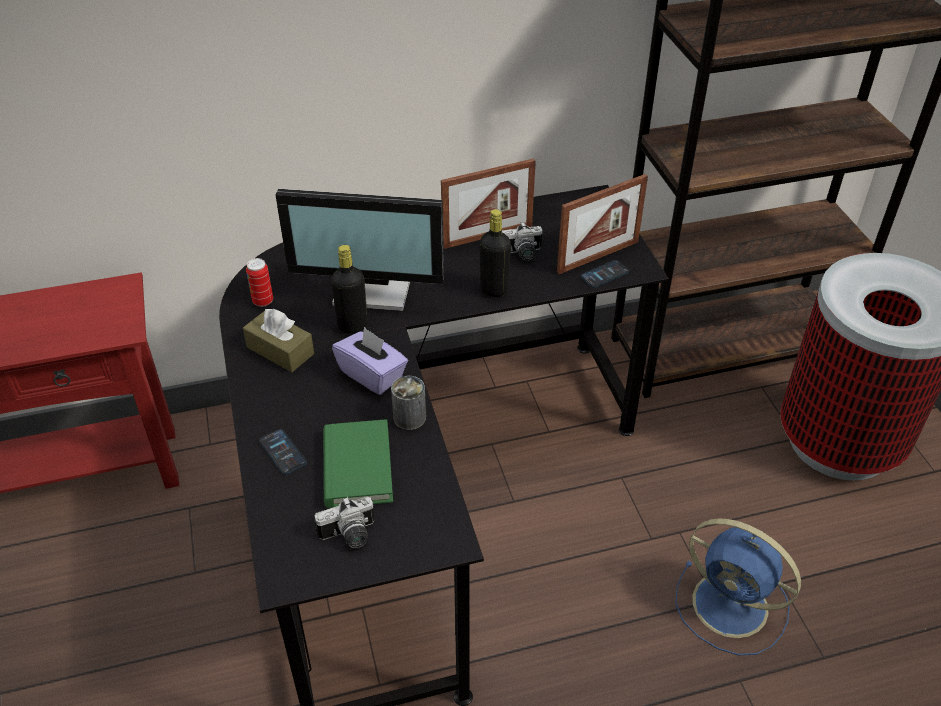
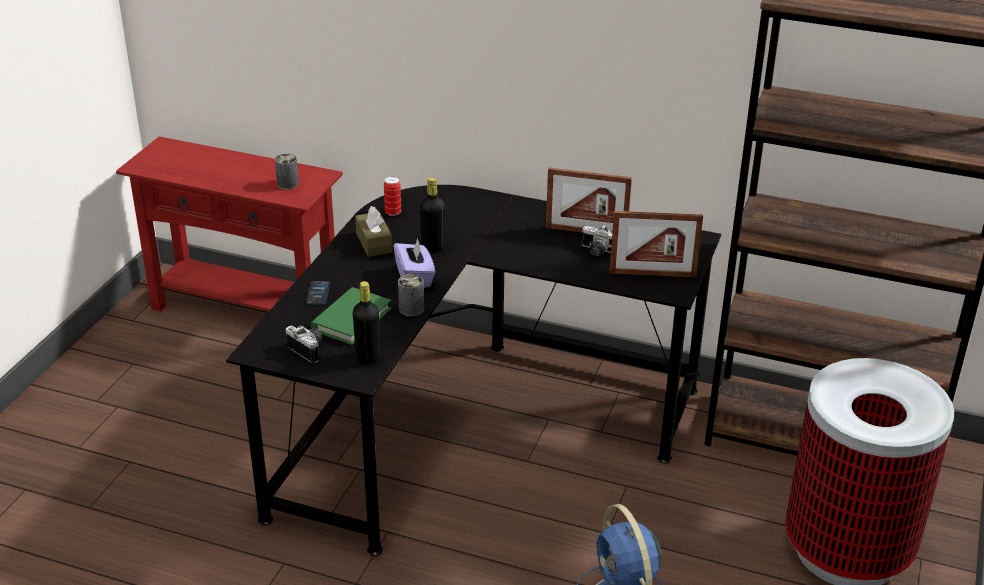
camera: 35 degrees right, 10 degrees down
monitor [275,189,444,311] -> none
camera [314,497,375,549] -> camera turned 150 degrees counterclockwise [286,326,322,363]
black bottle [480,209,511,297] -> black bottle moved to [353,281,380,364]
phone [581,260,629,288] -> none
none -> can [275,154,299,189]

